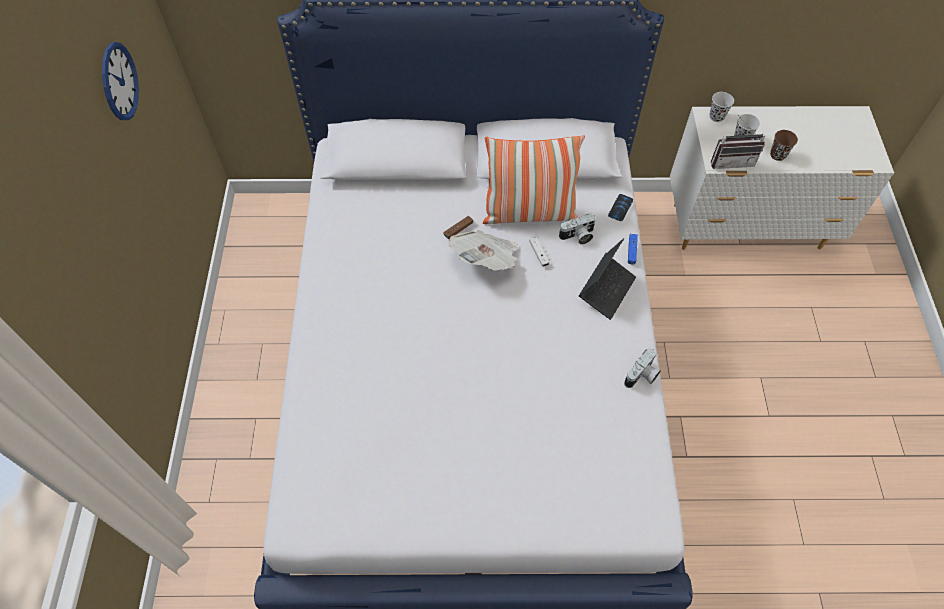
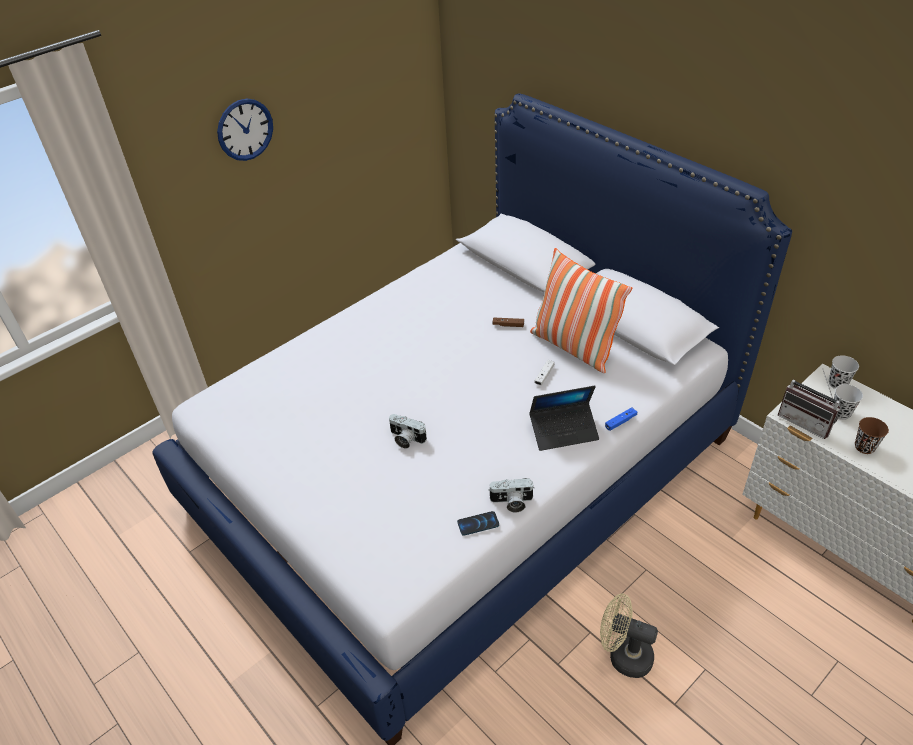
camera: 50 degrees right, 15 degrees down
wall clock [102,42,139,120] -> wall clock moved to [217,98,273,161]
newspaper [449,230,518,271] -> none
camera [559,214,596,244] -> camera moved to [389,414,427,449]
phone [608,194,633,221] -> phone moved to [457,511,499,536]
none -> beige fan [600,593,658,678]

